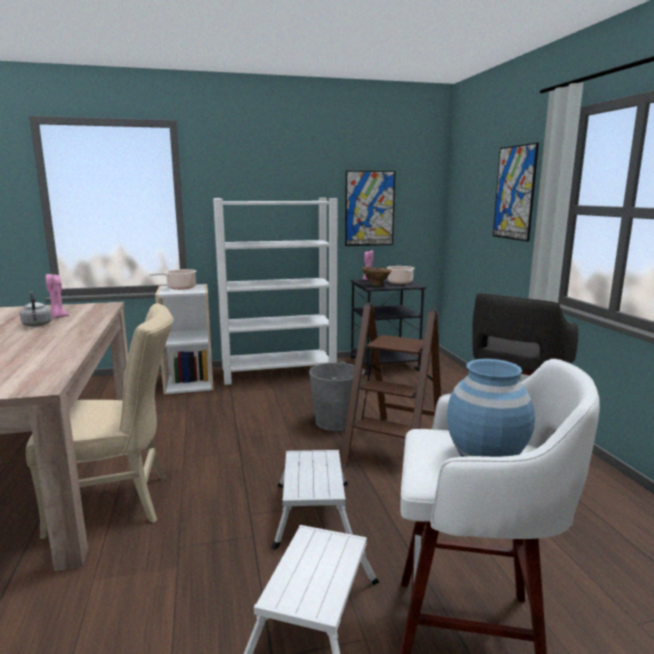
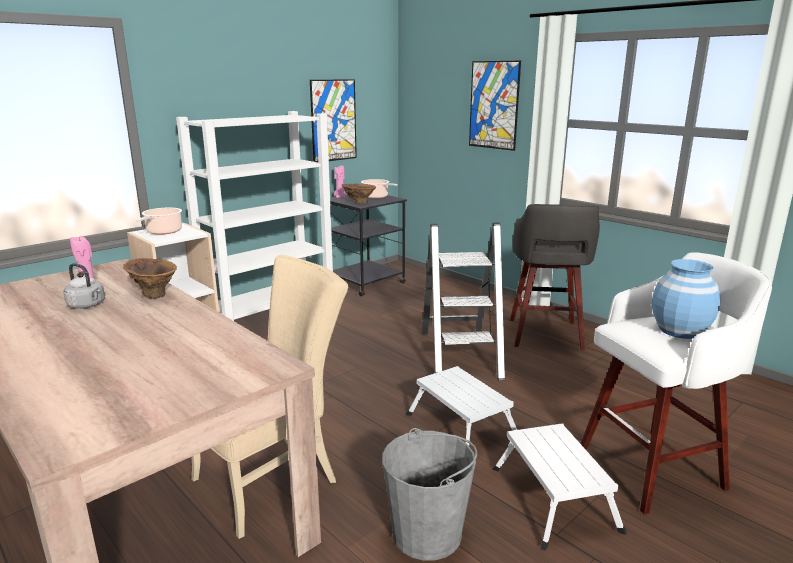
camera: 30 degrees left, 5 degrees up
grey bucket [309,360,365,431] -> grey bucket moved to [382,428,477,561]
brown step ladder [340,302,441,467] -> grey step ladder [422,222,505,380]
none -> brown vase [123,258,177,299]

